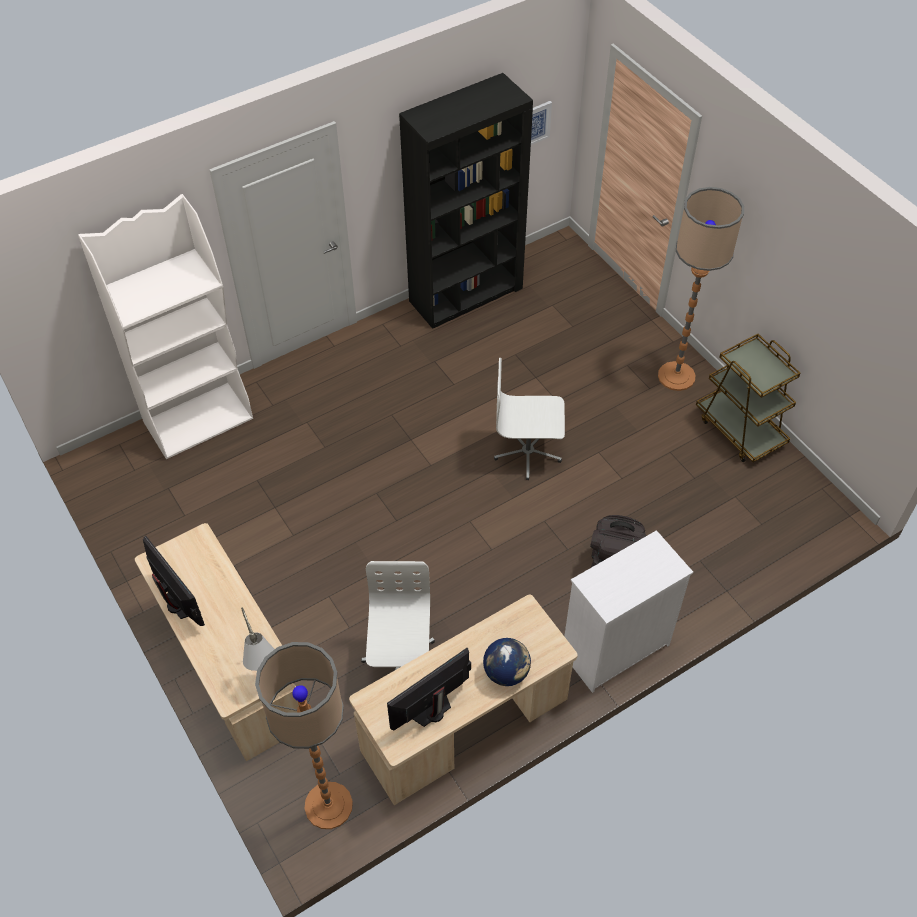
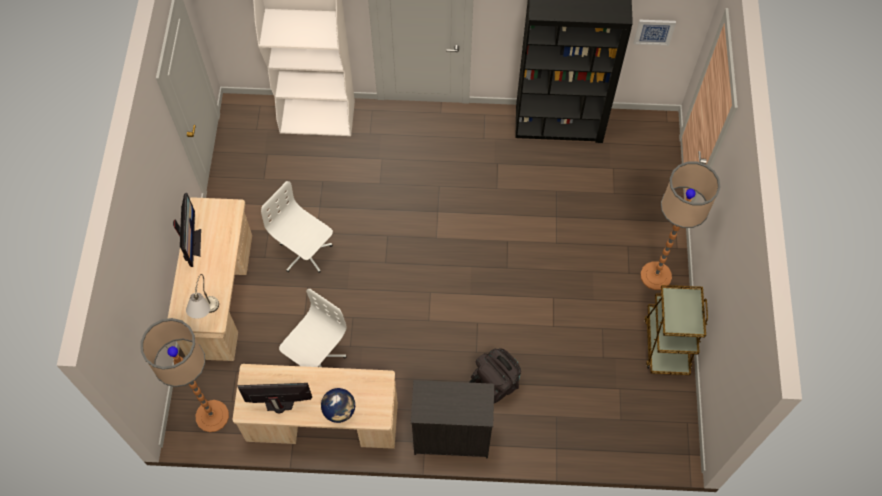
camera: 35 degrees right, 10 degrees up
white office chair [494,358,565,480] -> white office chair moved to [261,181,333,273]
white dresser [564,530,693,693] -> black dresser [411,380,494,458]

